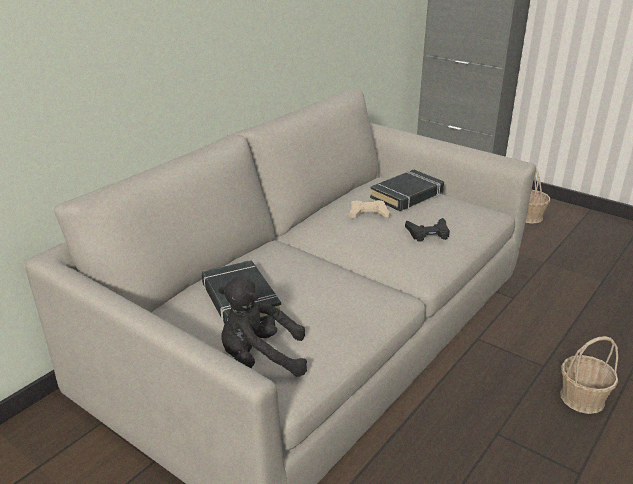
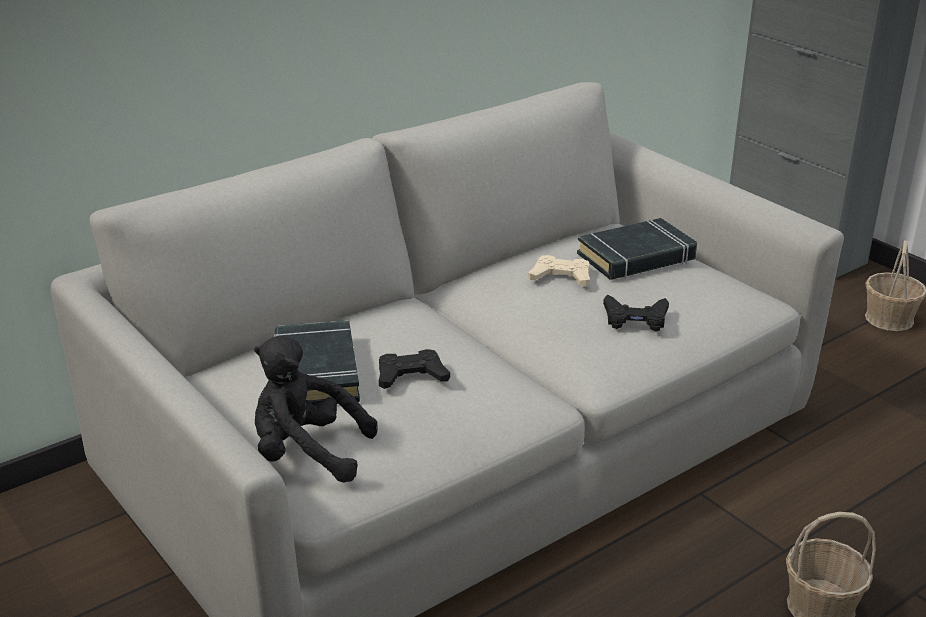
camera: 15 degrees right, 0 degrees up
none -> black game controller [379,349,450,389]

